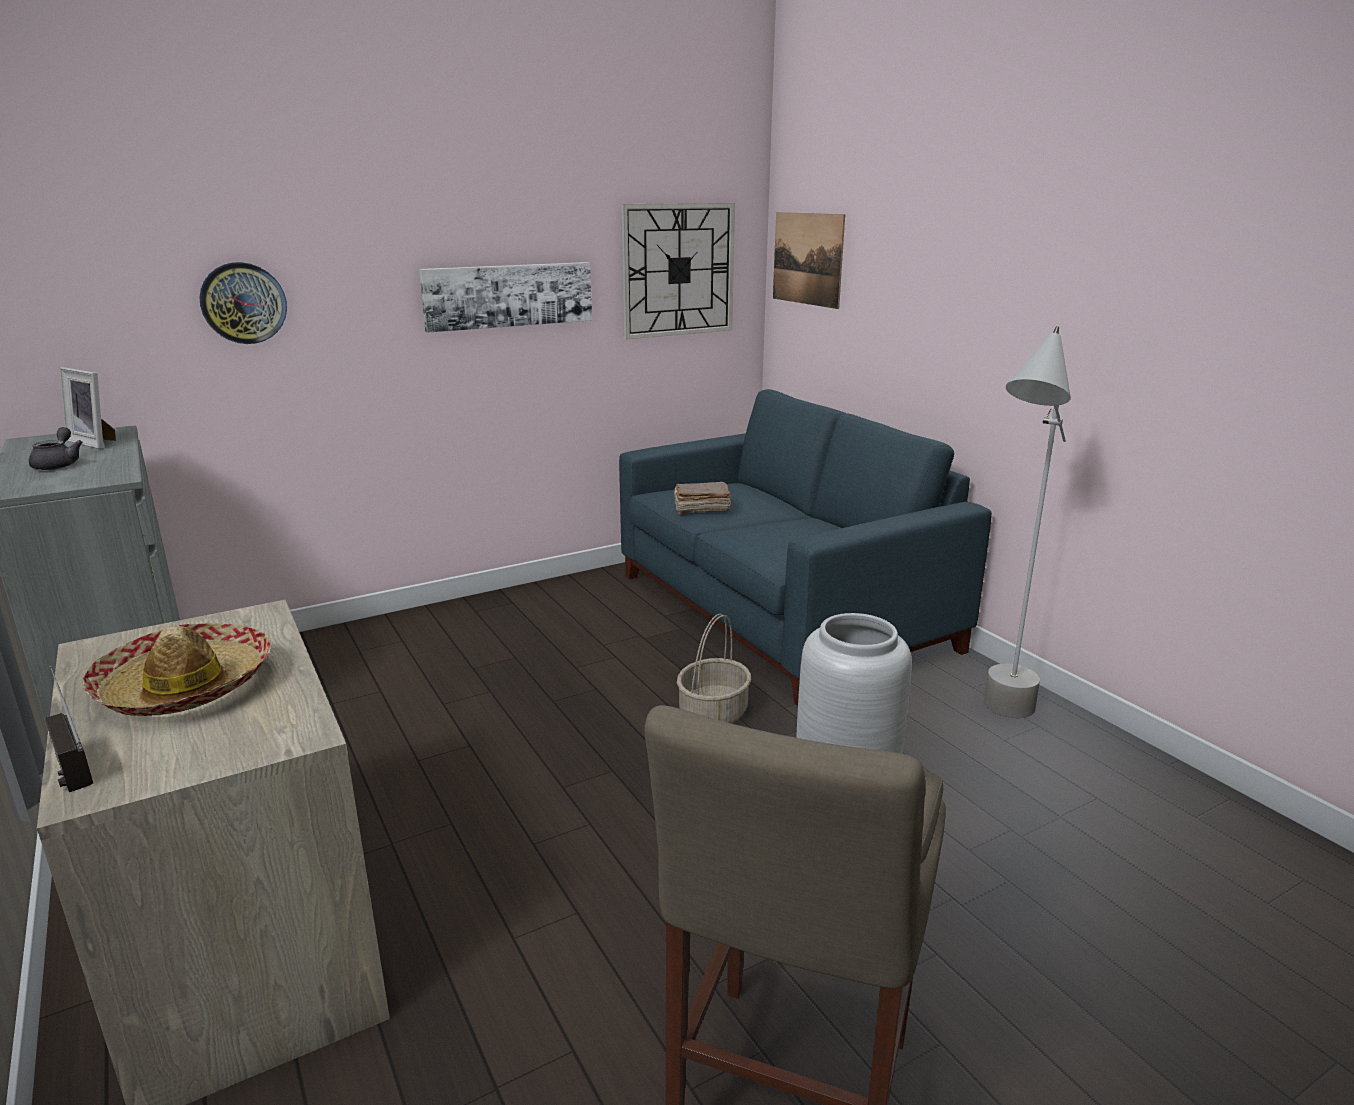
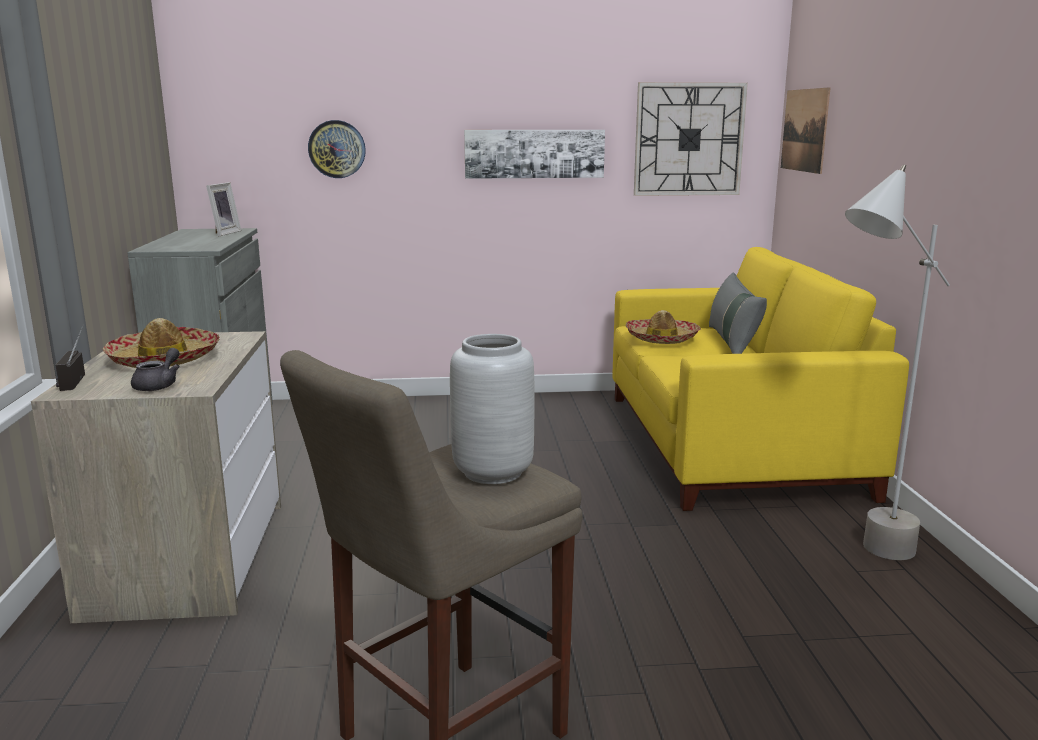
camera: 25 degrees right, 5 degrees down
grey teapot [29,427,83,470] -> grey teapot moved to [131,348,180,391]
picture frame [59,367,116,449] -> picture frame turned 135 degrees counterclockwise [206,182,241,237]
blue sofa [619,389,992,706] -> yellow sofa [612,247,909,511]
brown book [674,482,731,514] -> hat [626,310,701,344]
basket [677,614,751,723] -> none
none -> grey pillow [709,273,767,354]

